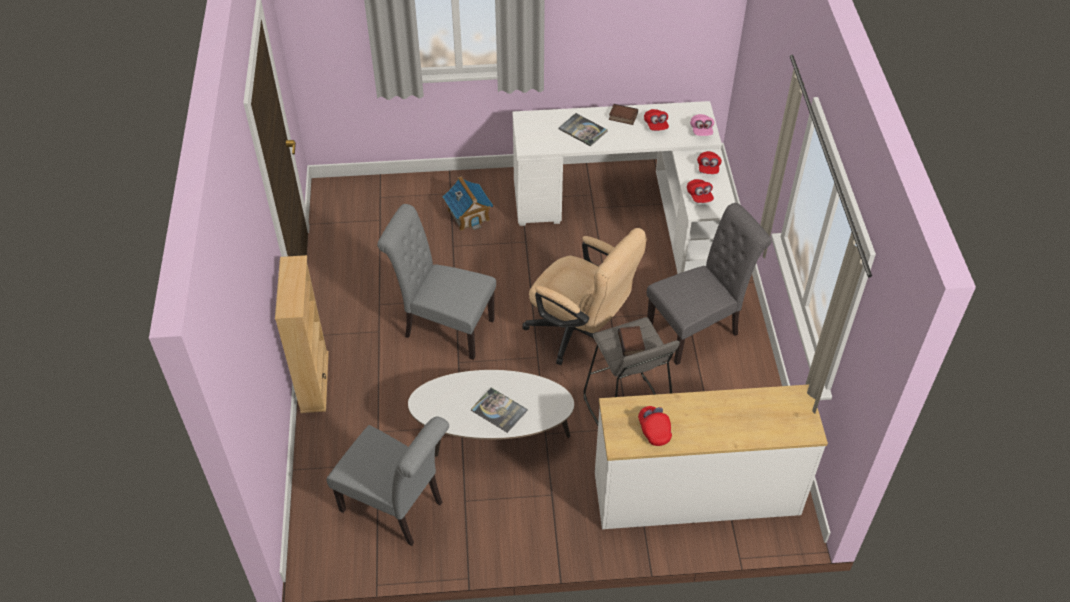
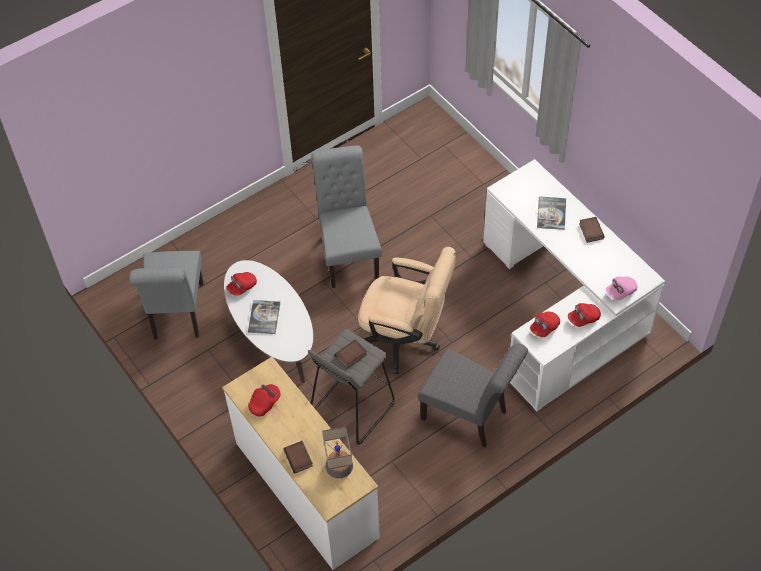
camera: 60 degrees right, 5 degrees up
beige bookcase [275,255,329,413] -> none
toy house [443,176,493,231] -> none
beige office chair [522,228,647,365] -> beige office chair turned 75 degrees counterclockwise [358,247,456,374]
red cap [644,109,669,131] -> red cap moved to [226,272,257,296]
none -> book [284,441,313,474]
none -> table lamp [322,426,353,479]

